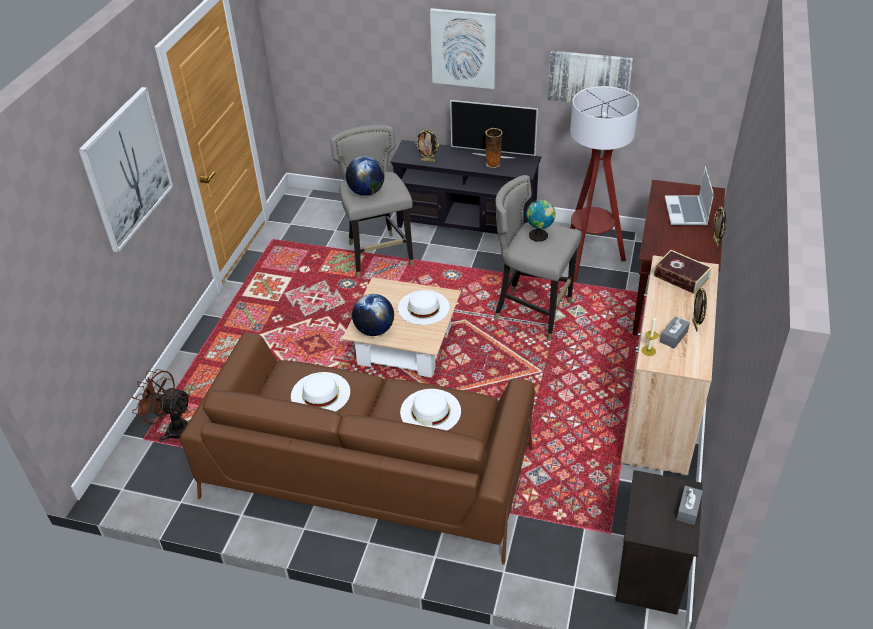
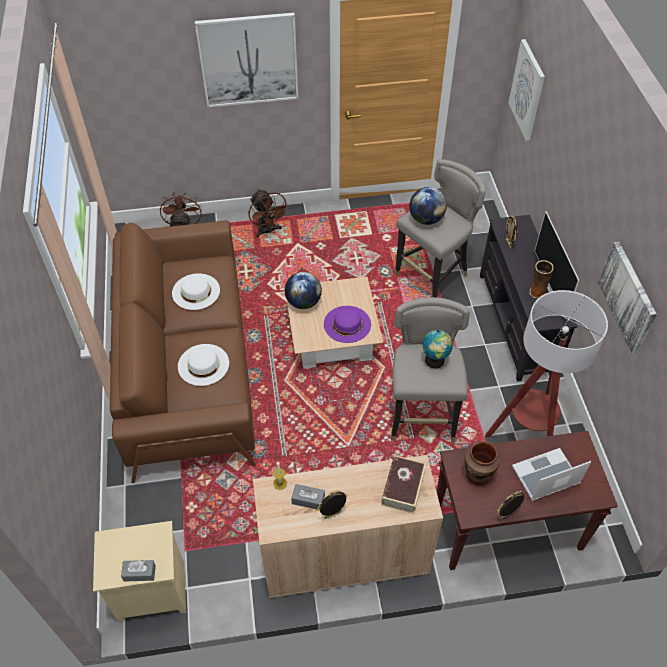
camera: 65 degrees right, 10 degrees up
white hat [398,290,450,325] -> purple hat [324,306,371,343]
picture [430,8,496,89] -> picture moved to [509,39,545,141]
black nightstand [615,470,703,615] -> beige nightstand [93,521,186,623]
none -> brown fan [248,189,290,237]
none -> brown vase [464,441,501,485]

